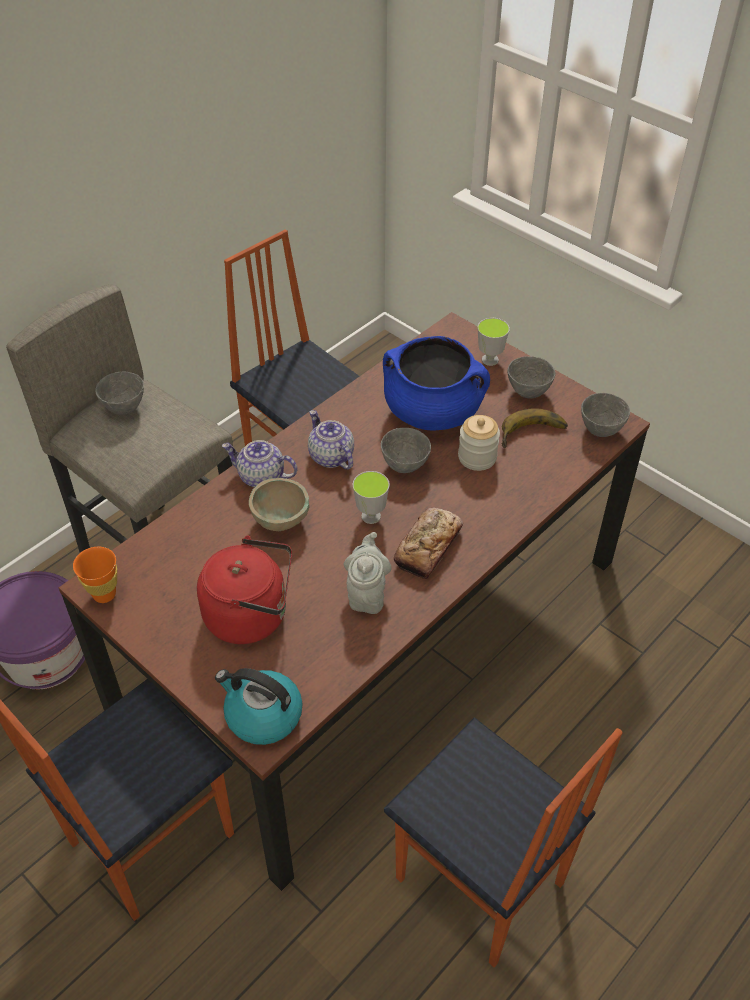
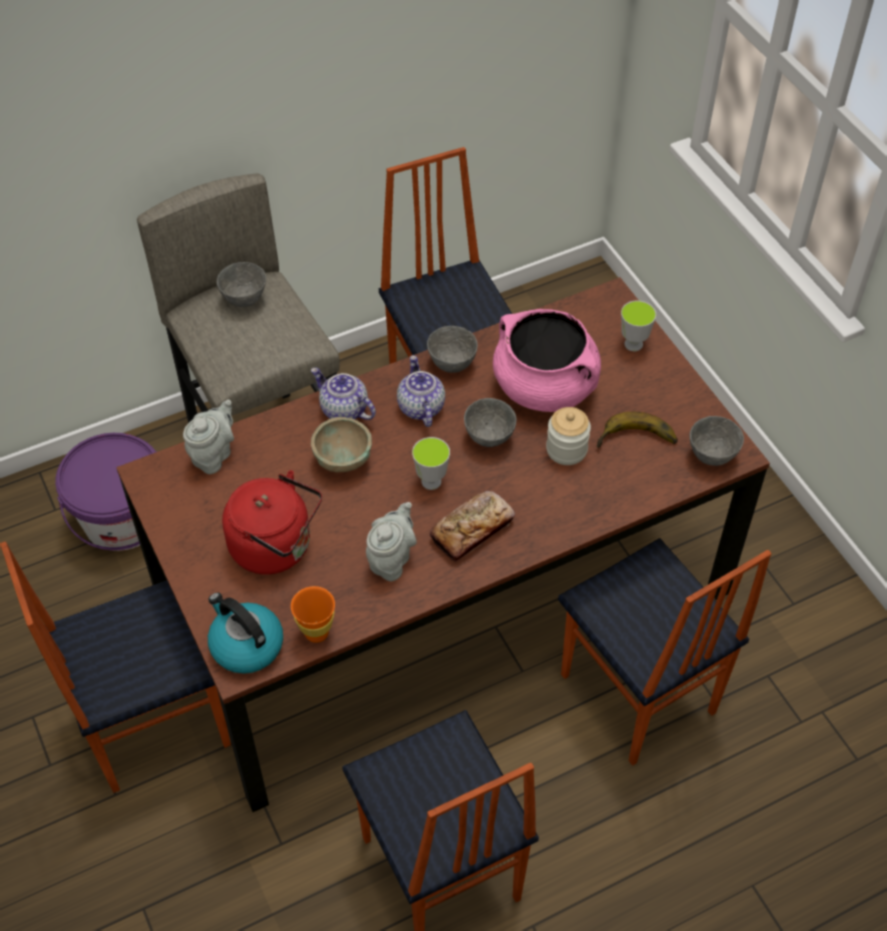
camera: 20 degrees right, 5 degrees up
orange cup [73,547,117,603] -> orange cup moved to [291,586,335,643]
blue cooking pot [383,336,490,430] -> pink cooking pot [493,309,601,412]
grey bowl [507,356,555,399] -> grey bowl moved to [427,326,478,373]
none -> grey teapot [183,400,234,474]
none -> chair [558,538,771,766]

